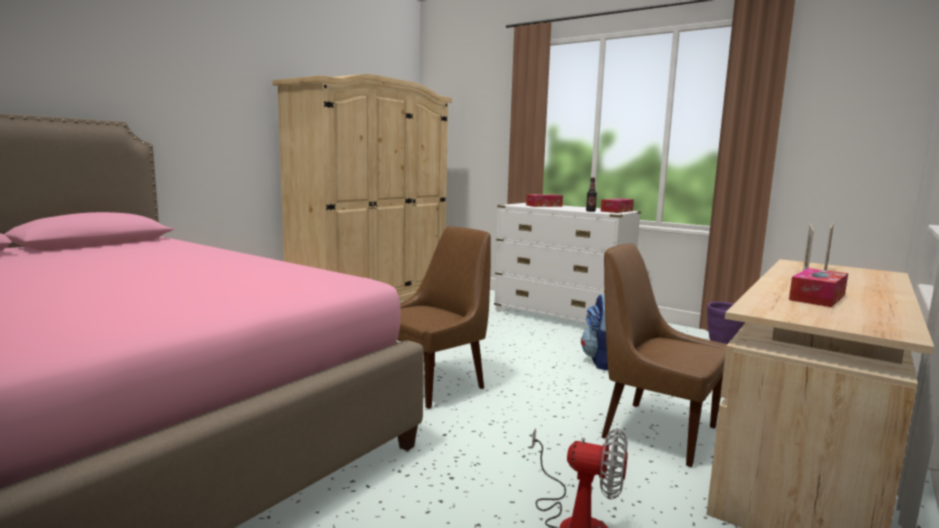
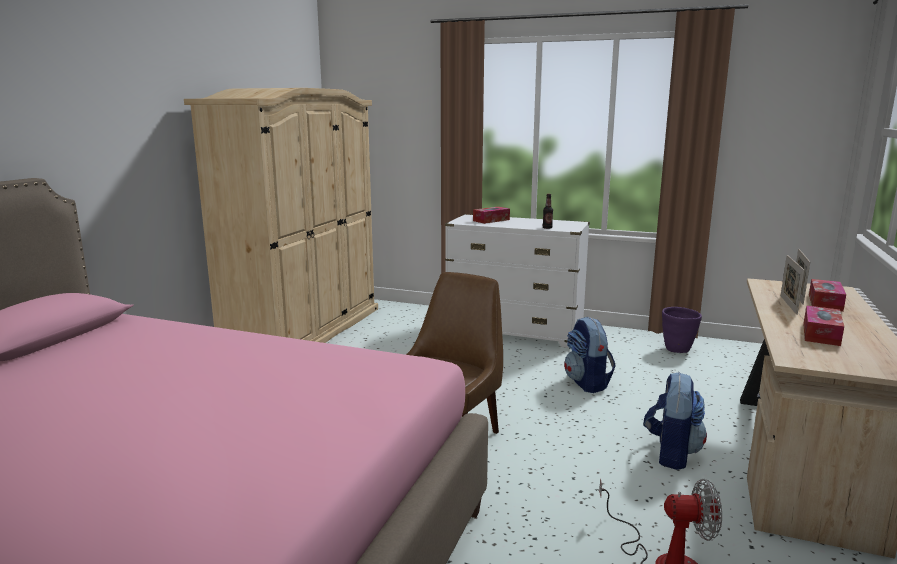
camera: 15 degrees left, 5 degrees up
tissue box [600,198,634,213] -> tissue box moved to [809,279,846,312]
brown chair [602,244,727,467] -> backpack [643,372,707,470]

